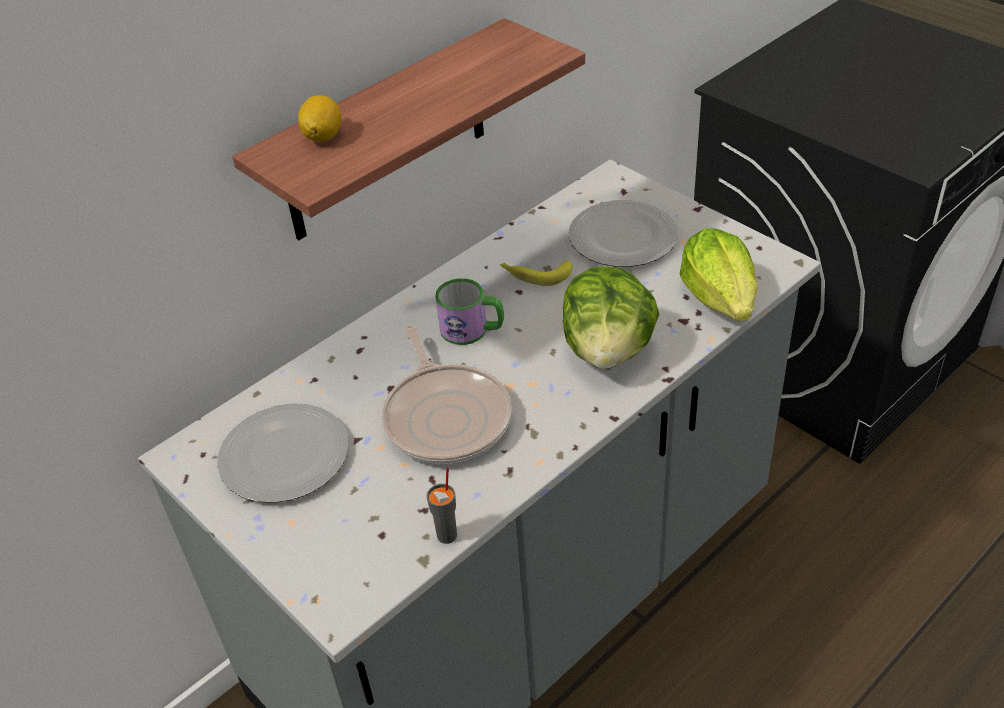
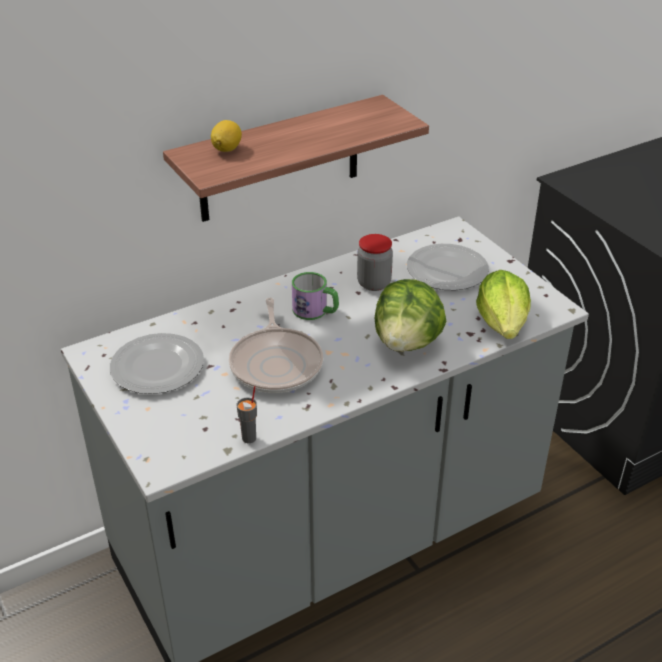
camera: 10 degrees right, 5 degrees down
banana [499,260,572,286] -> jar [357,234,393,291]

